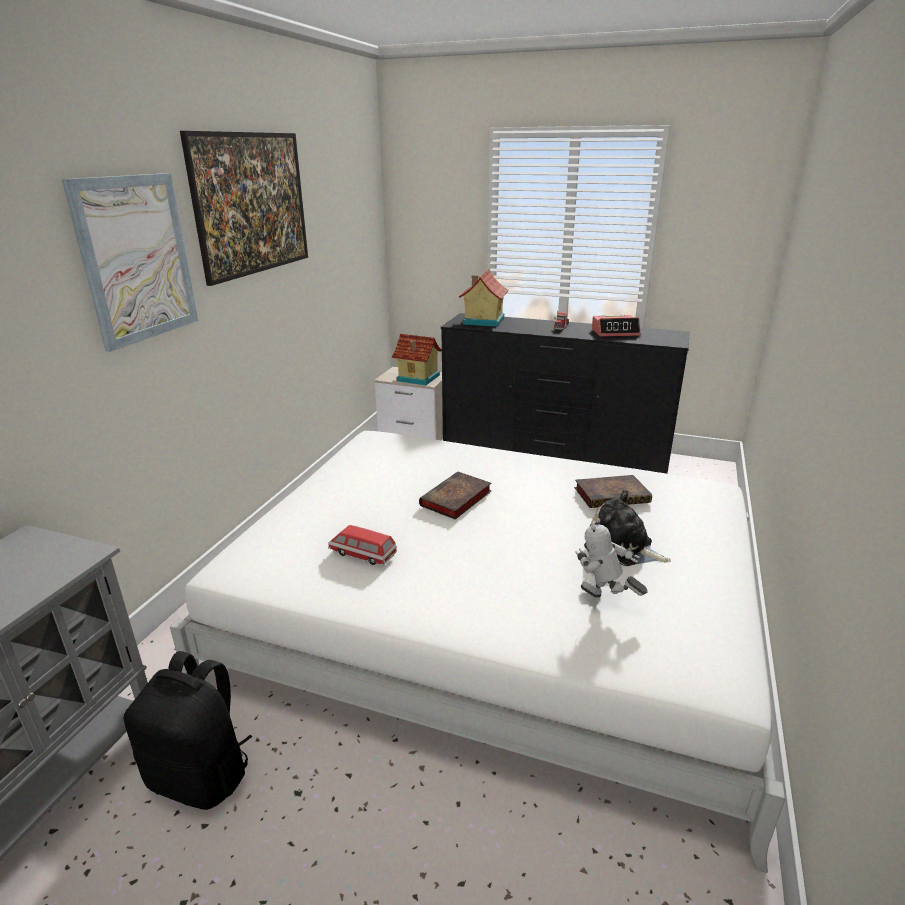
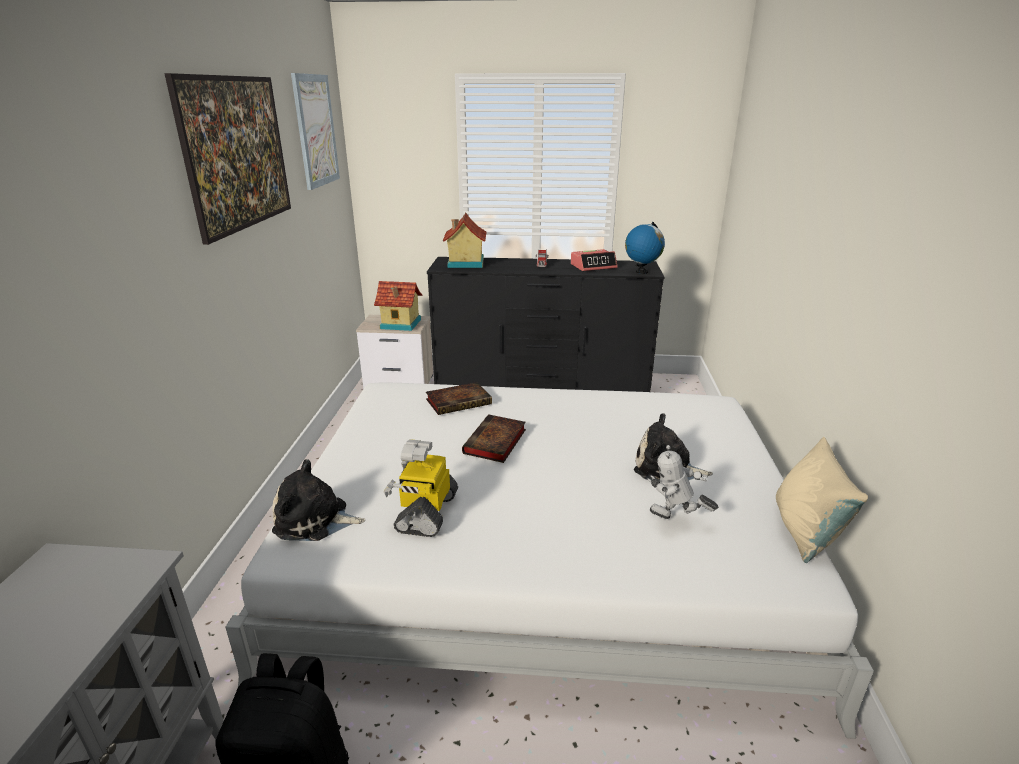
camera: 15 degrees left, 0 degrees up
picture [62,173,198,352] -> picture moved to [291,73,340,190]
toy car [328,525,397,565] -> toy robot [384,439,458,537]
book [574,475,652,508] -> book moved to [426,382,492,415]
none -> plush toy [272,459,365,541]
none -> globe [625,222,665,274]
none -> beige pillow [776,437,868,563]

